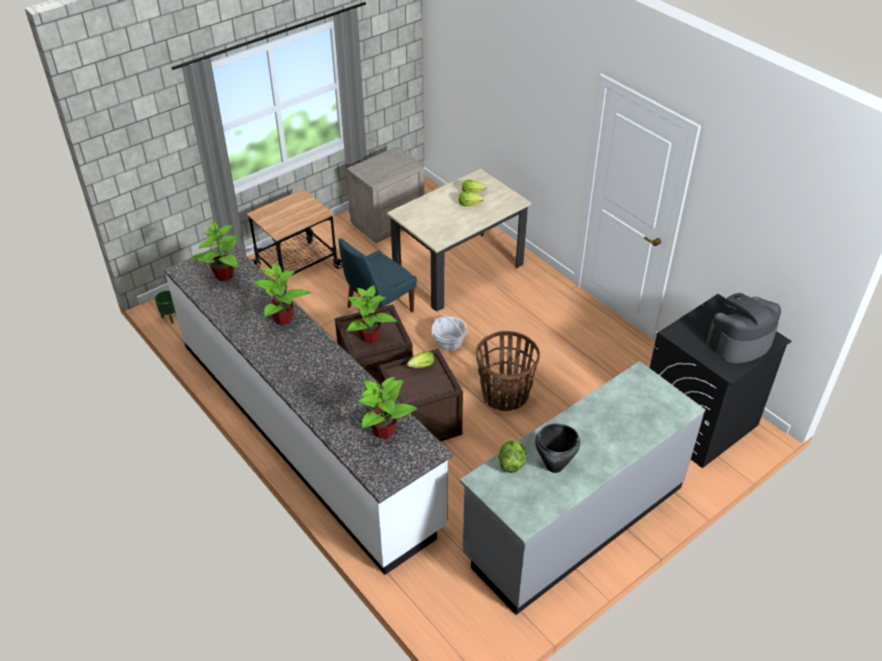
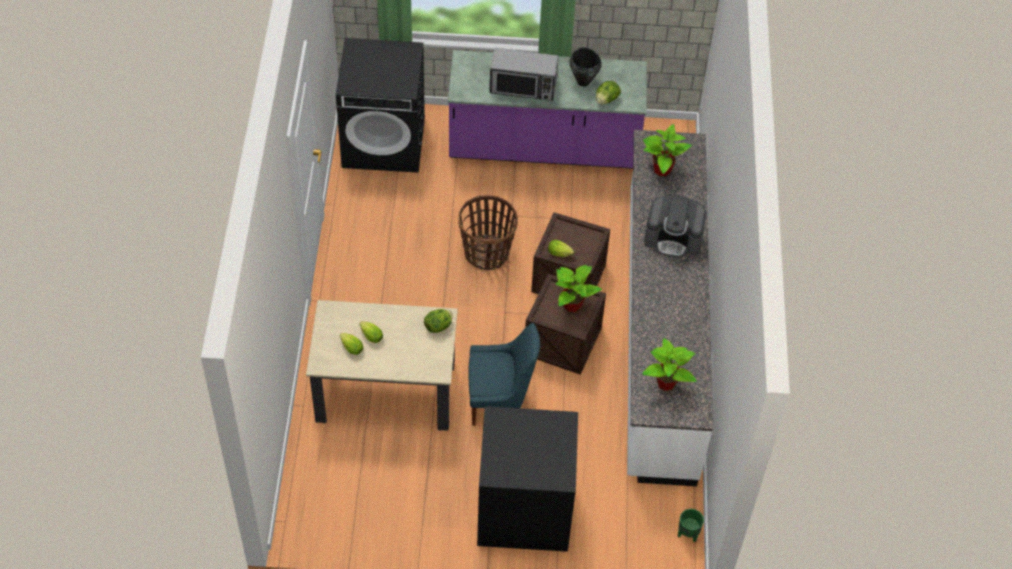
camera: 140 degrees left, 10 degrees up
cart [246,189,343,294] -> black washing machine [477,406,578,552]
potted plant [253,263,311,325] -> none
beige nightstand [346,146,424,244] -> none
basket [431,314,467,351] -> none
grey counter [460,361,705,615] -> purple counter [448,50,647,169]
coffee machine [706,293,781,363] -> coffee machine moved to [644,195,706,258]
none -> lettuce [424,309,453,333]
none -> microwave [490,48,559,101]

